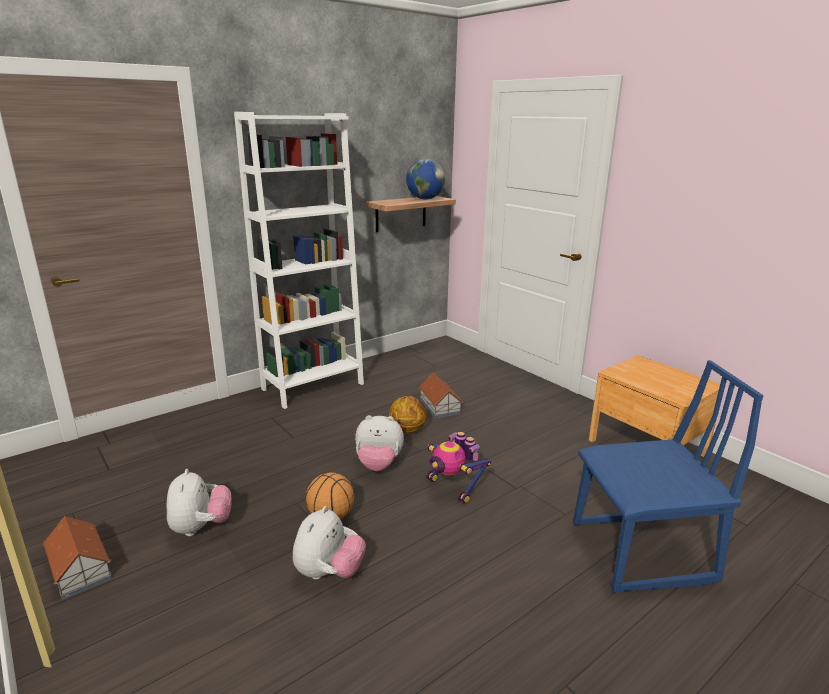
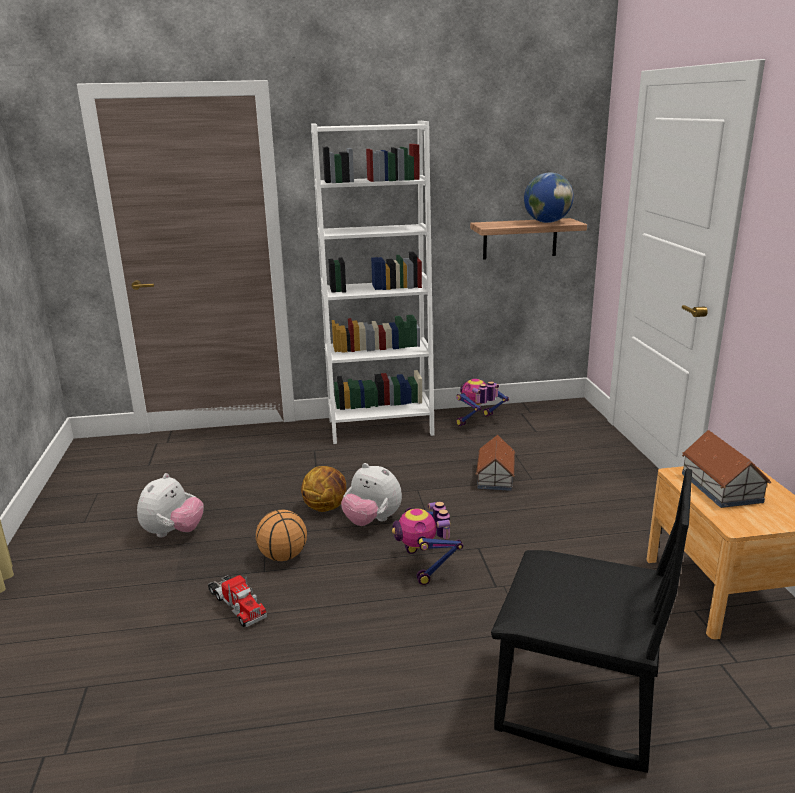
camera: 30 degrees right, 0 degrees up
toy house [43,516,112,600] -> toy house moved to [682,430,771,508]
plush toy [293,506,366,579] -> toy truck [208,575,267,627]
basketball [389,396,427,434] -> basketball moved to [301,466,346,512]
blue chair [573,360,763,593] -> black chair [491,468,692,773]
none -> toy robot [456,379,509,426]

